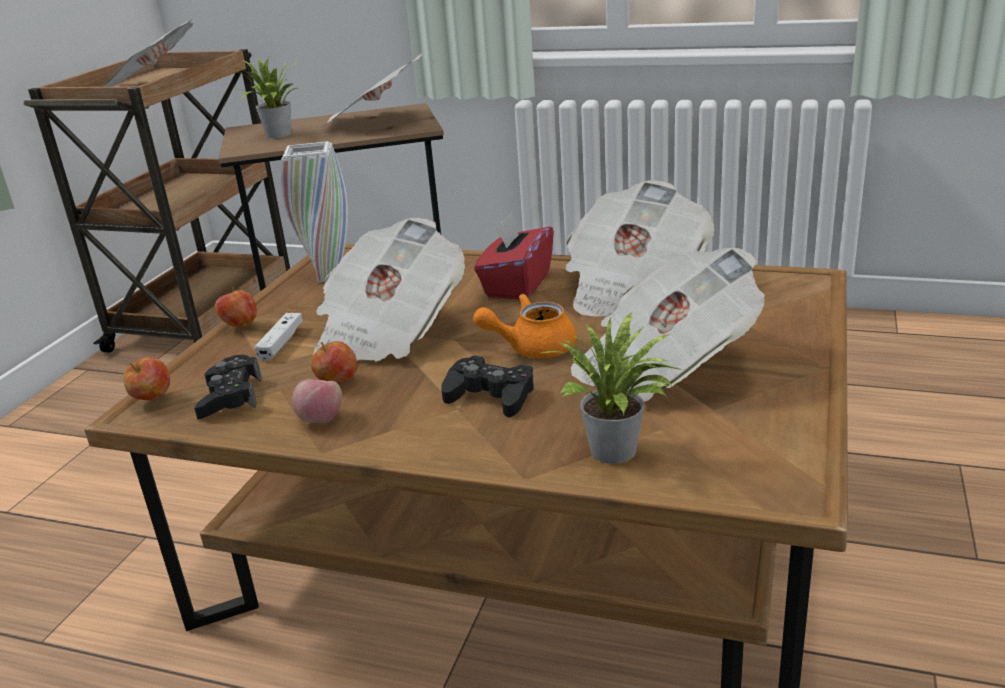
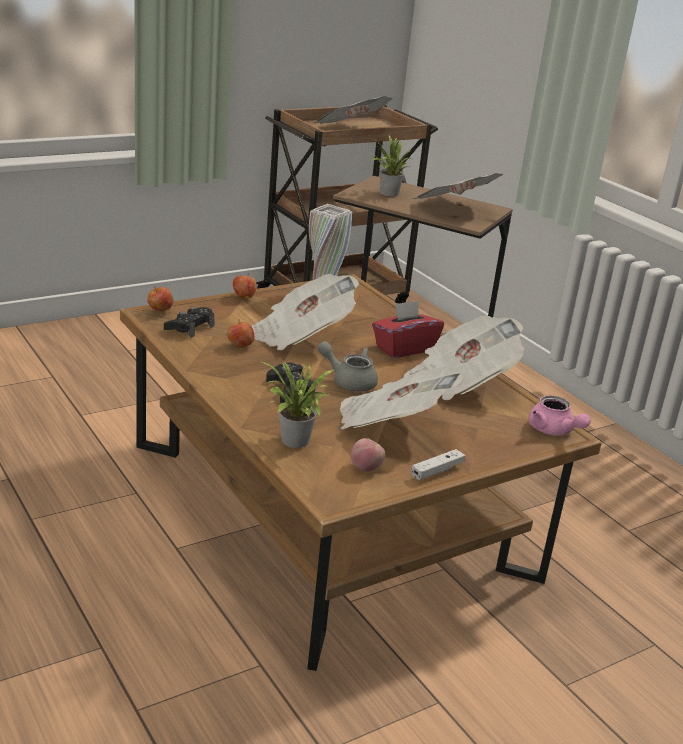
camera: 35 degrees right, 0 degrees up
white game controller [254,313,303,361] -> white game controller moved to [411,449,465,480]
apple [292,379,342,423] -> apple moved to [351,438,385,472]
orange teapot [473,294,577,358] -> grey teapot [317,341,378,391]
none -> pink teapot [528,396,591,435]

